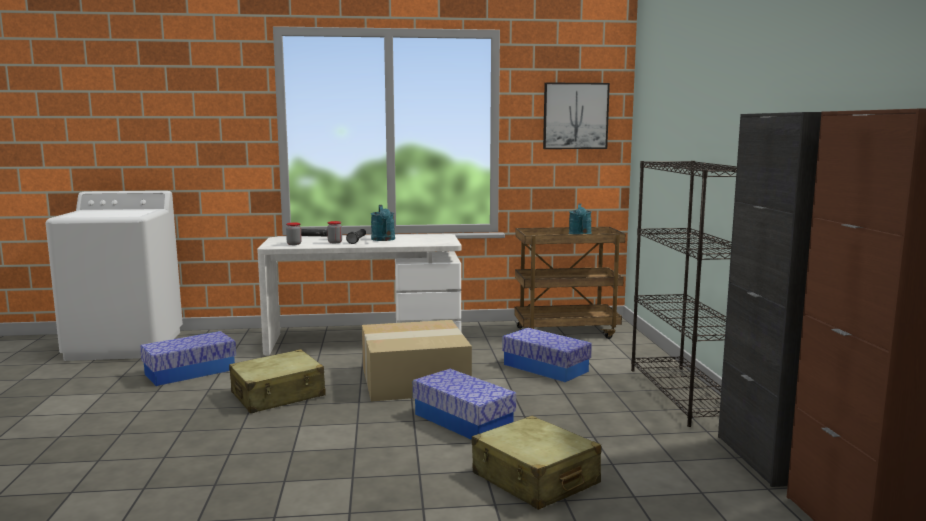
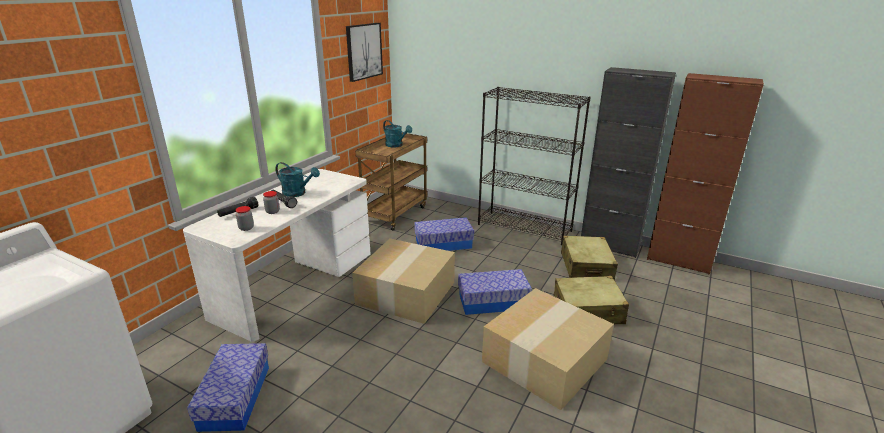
camera: 55 degrees left, 15 degrees up
beige suitcase [229,349,326,414] -> beige suitcase moved to [561,236,618,281]
none -> cardboard box [482,288,614,410]

